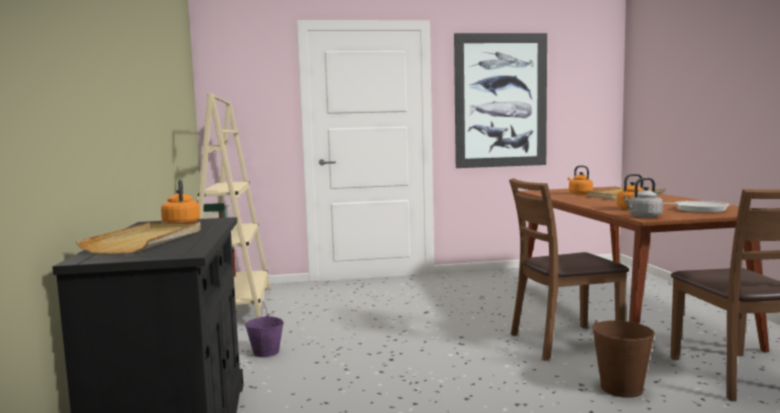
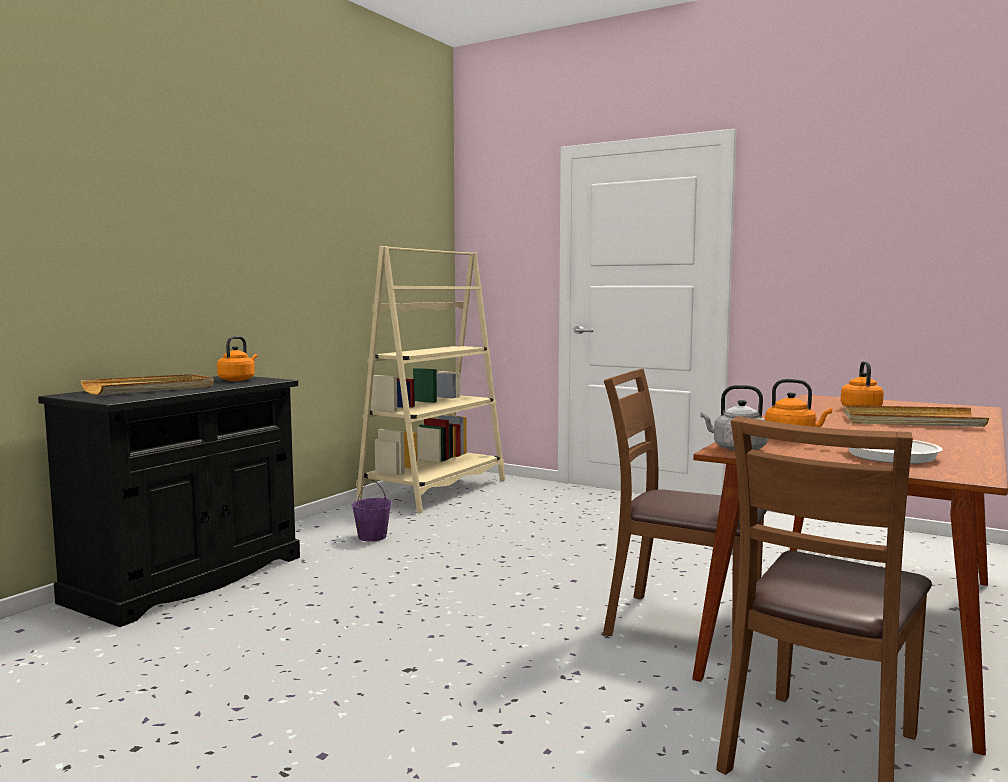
camera: 40 degrees right, 0 degrees up
picture [454,33,547,168] -> none
brown bucket [592,320,655,398] -> none

